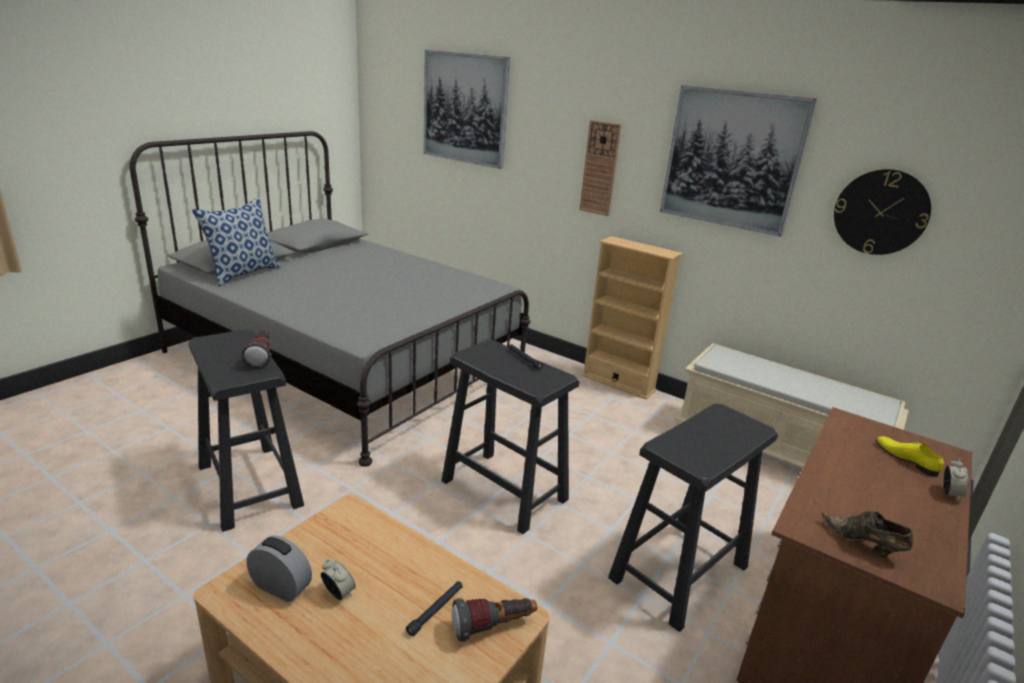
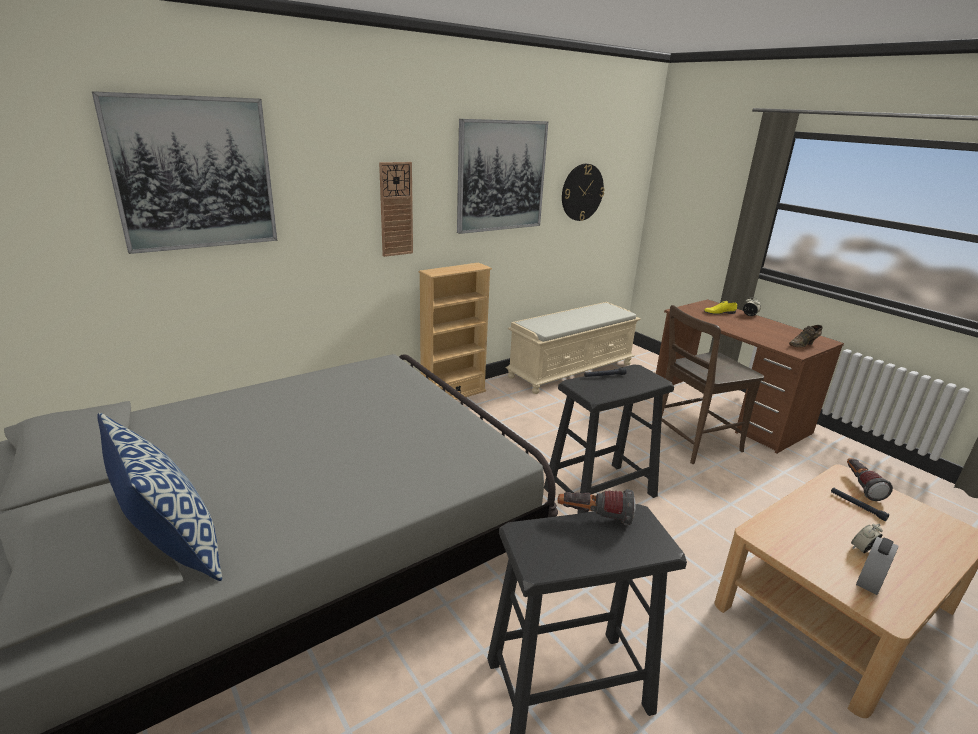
camera: 70 degrees left, 0 degrees up
black stool [608,404,778,632] -> brown chair [662,305,764,464]

